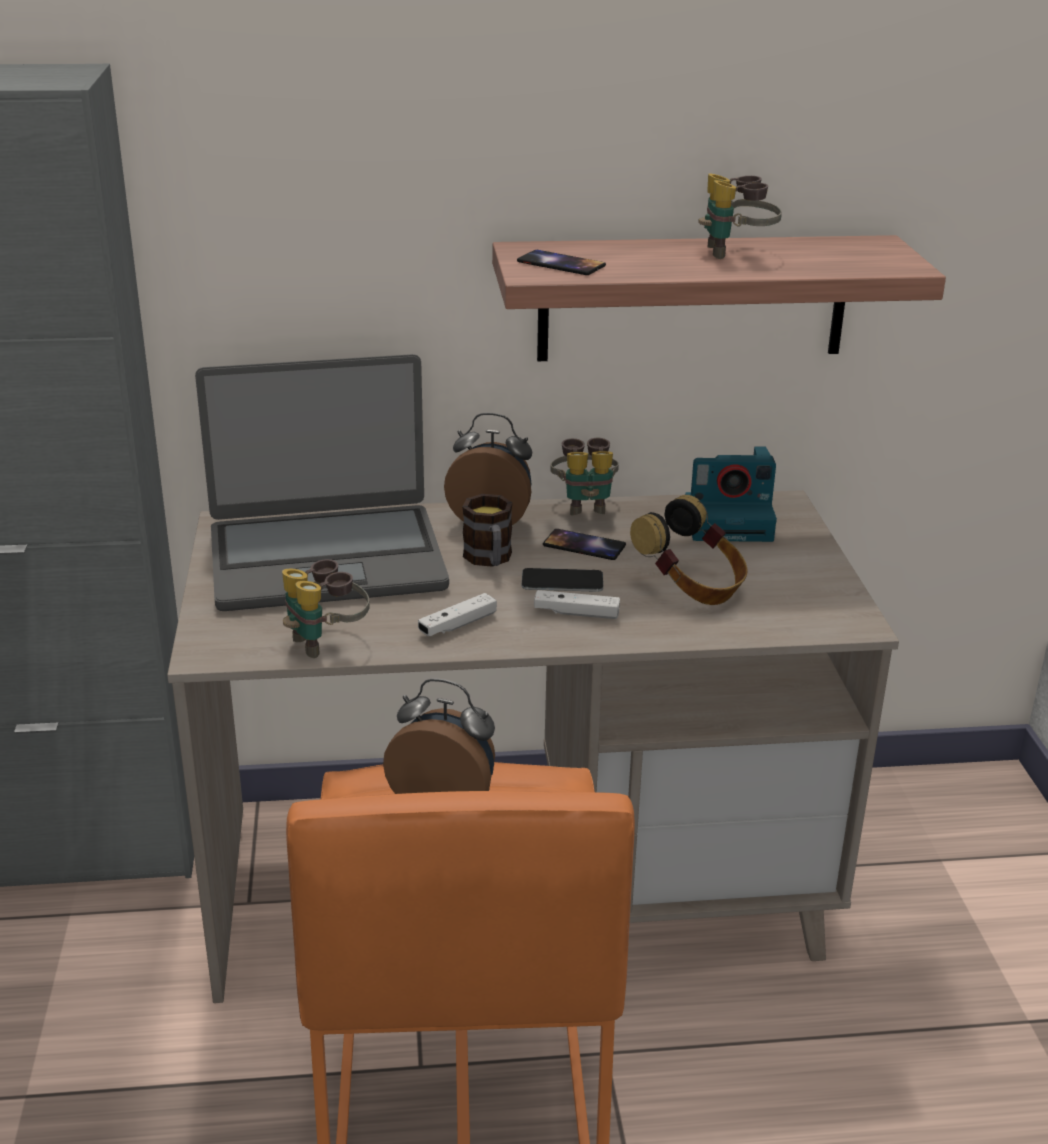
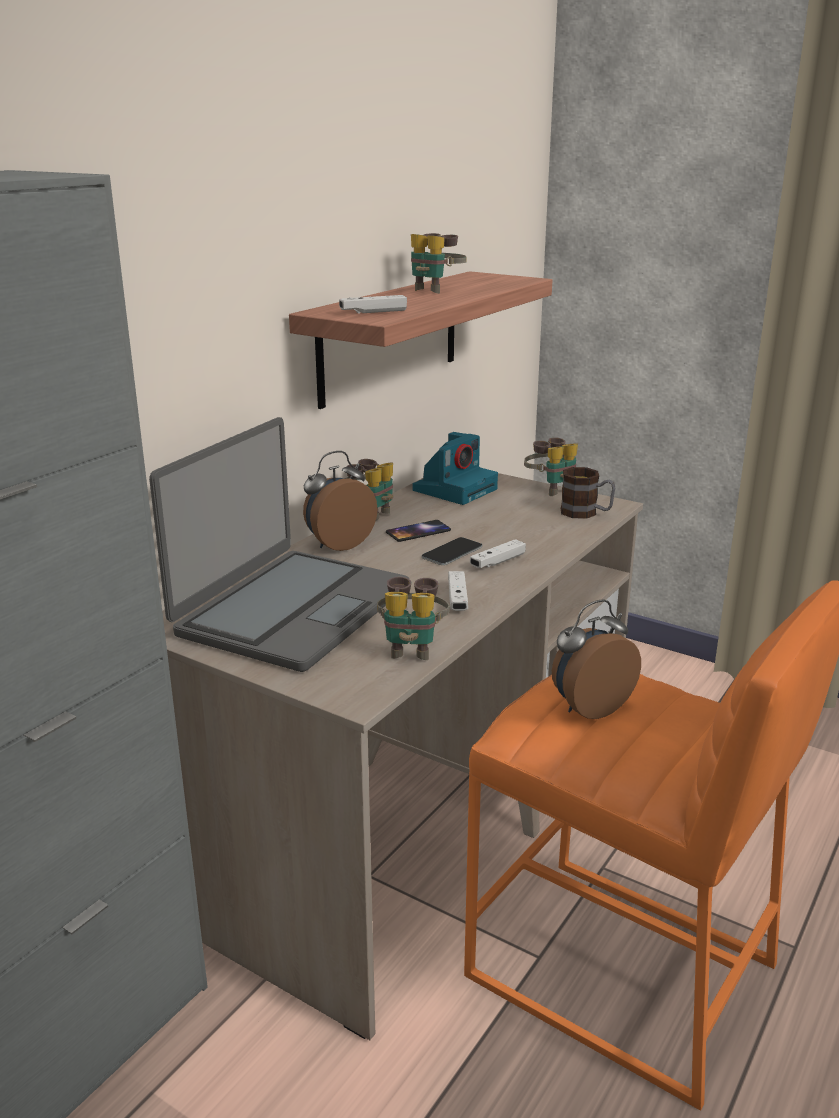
camera: 50 degrees left, 5 degrees down
mug [463,494,513,567] -> mug moved to [561,467,615,519]
phone [517,250,606,275] -> white game controller [339,295,407,314]
headphones [630,495,748,605] -> none
none -> binoculars [524,437,578,496]

